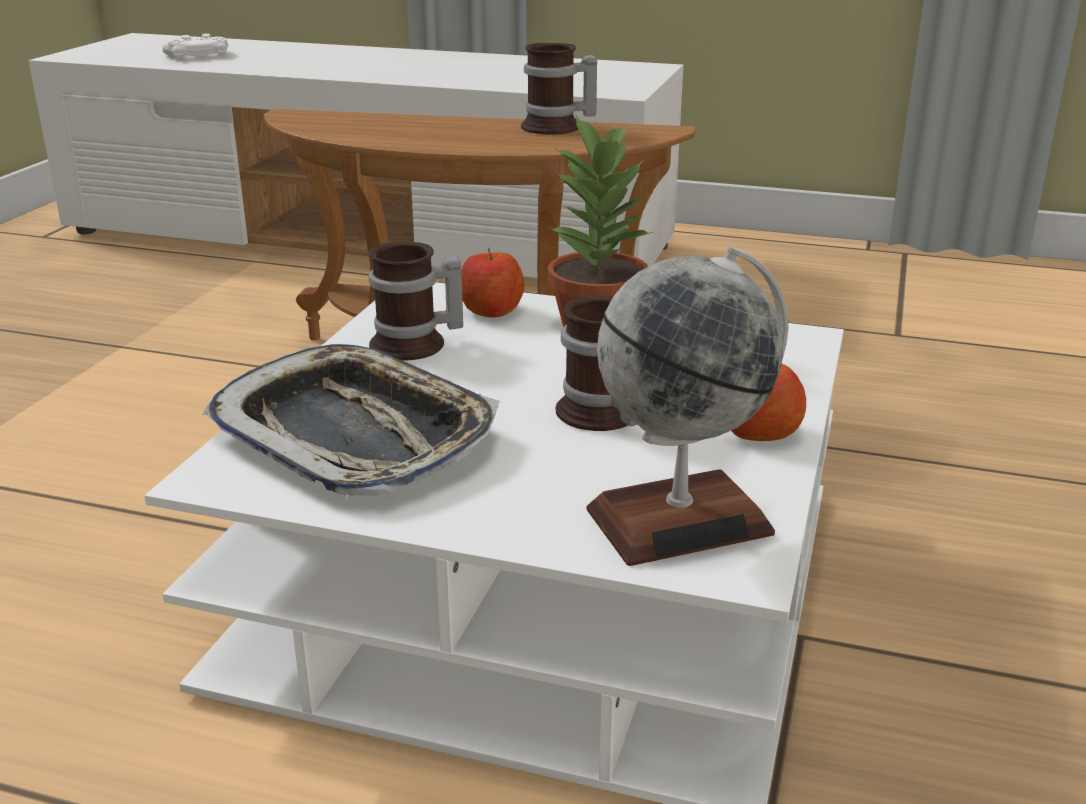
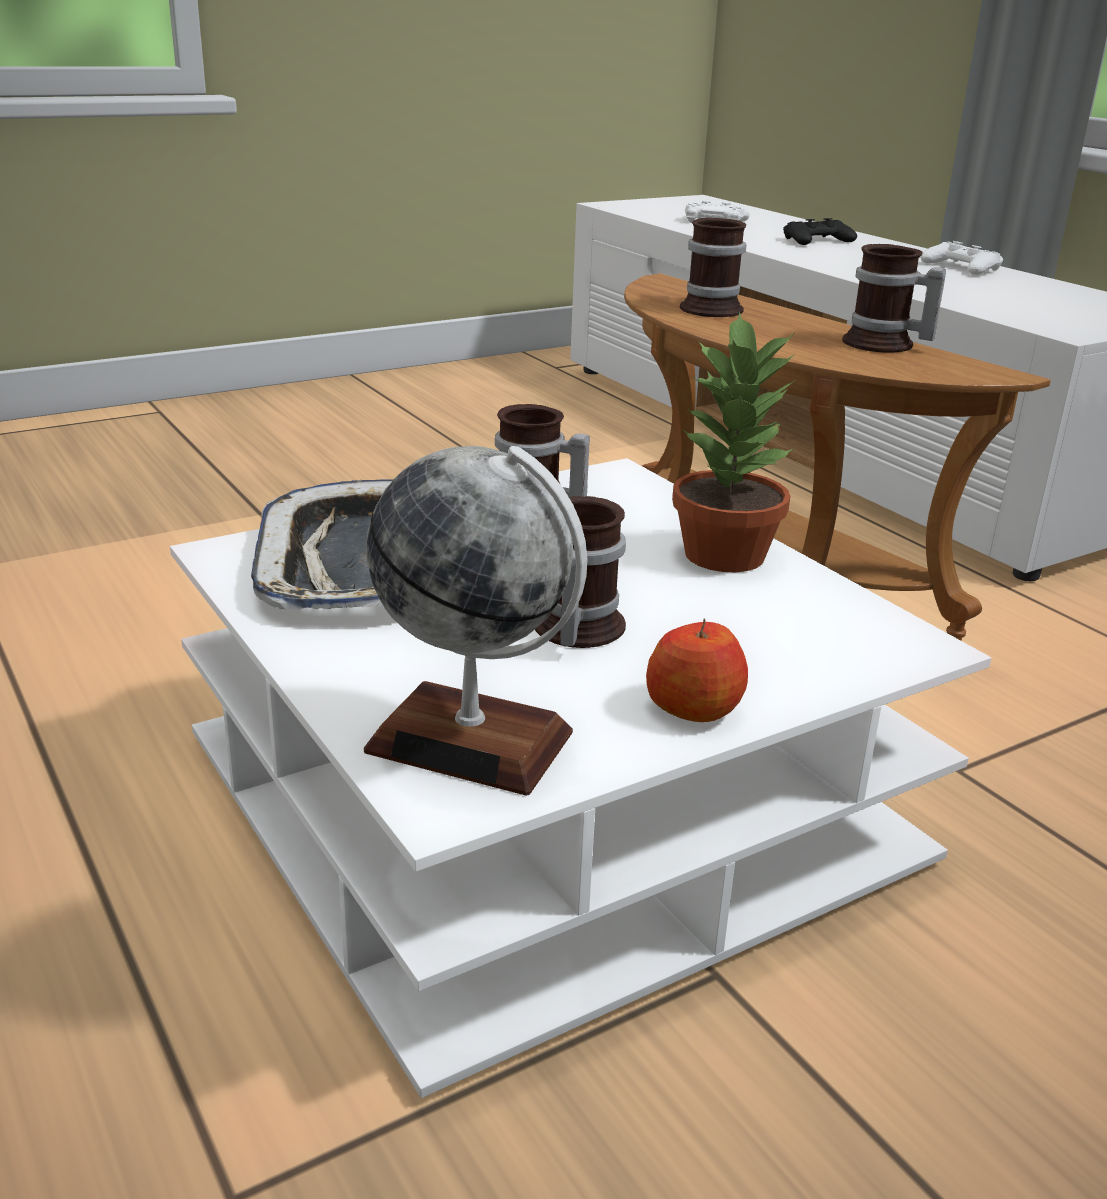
camera: 40 degrees right, 0 degrees up
apple [461,248,525,317] -> none
none -> mug [680,218,746,317]
none -> black game controller [783,218,857,245]
none -> white game controller [920,241,1003,275]

